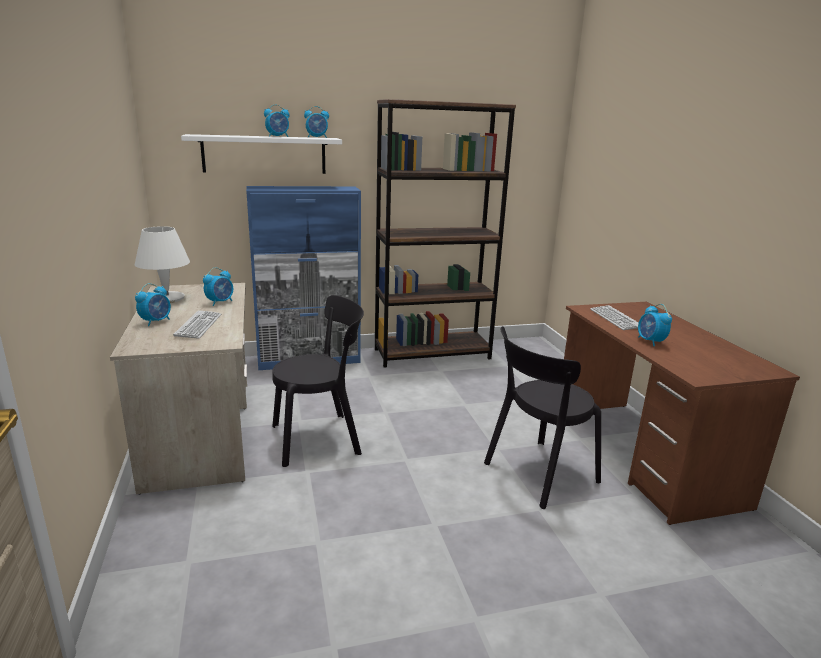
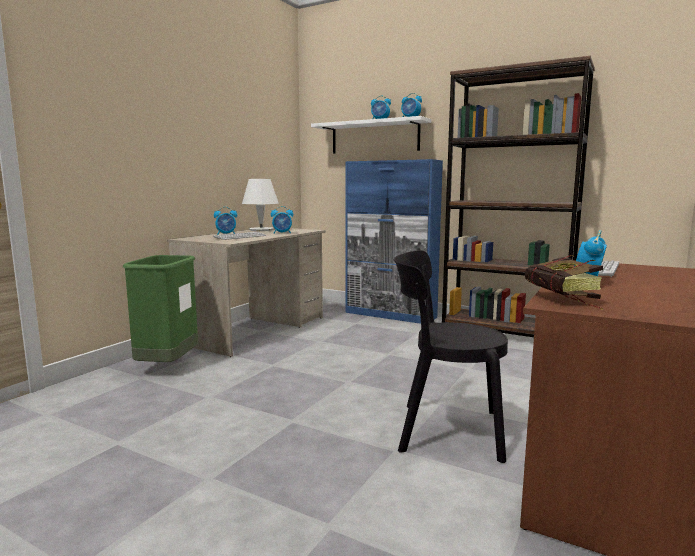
camera: 45 degrees right, 10 degrees down
black chair [272,295,364,467] -> none
none -> green trash can [122,255,198,362]
none -> book [525,255,604,310]

